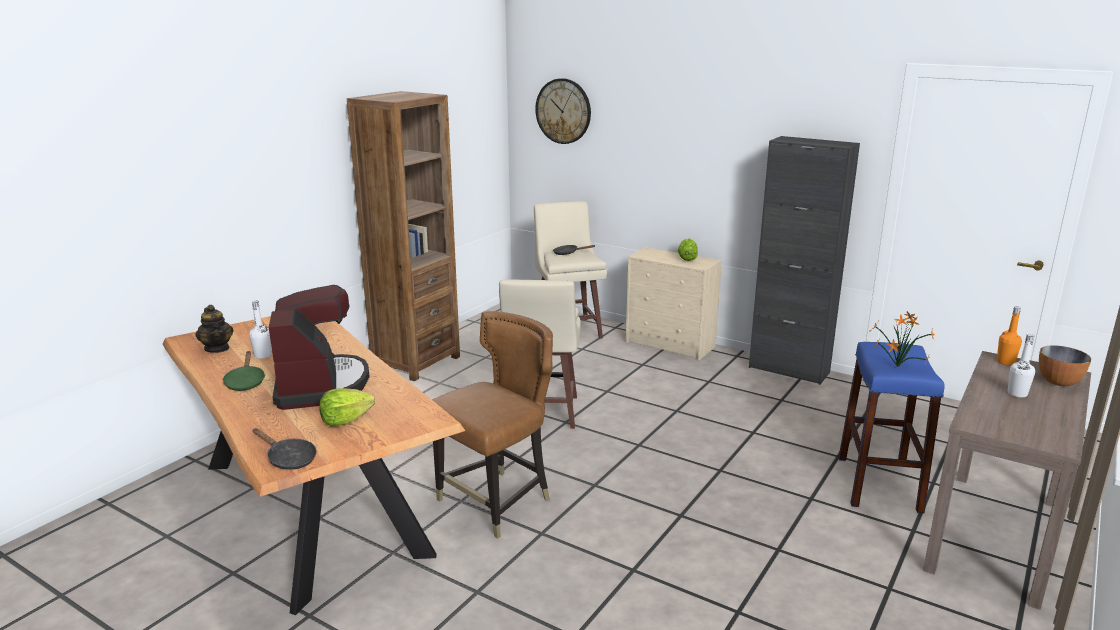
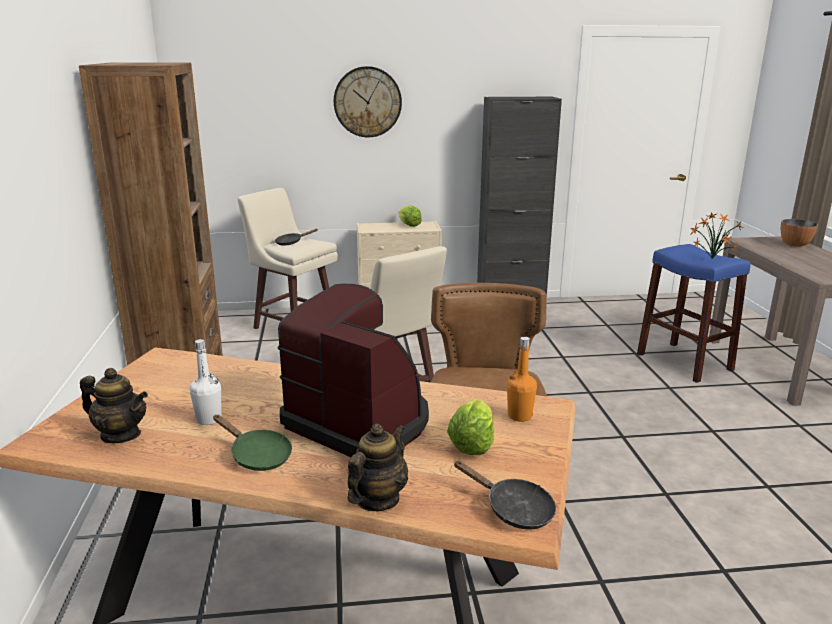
camera: 40 degrees left, 0 degrees up
black frying pan [252,428,317,470] -> black frying pan turned 45 degrees clockwise [454,461,556,530]
wall clock [535,78,591,144] -> wall clock moved to [334,66,402,138]
orange bottle [997,307,1022,365] -> orange bottle moved to [507,337,537,422]
white bottle [1008,334,1035,398] -> none
none -> teapot [347,424,408,512]

